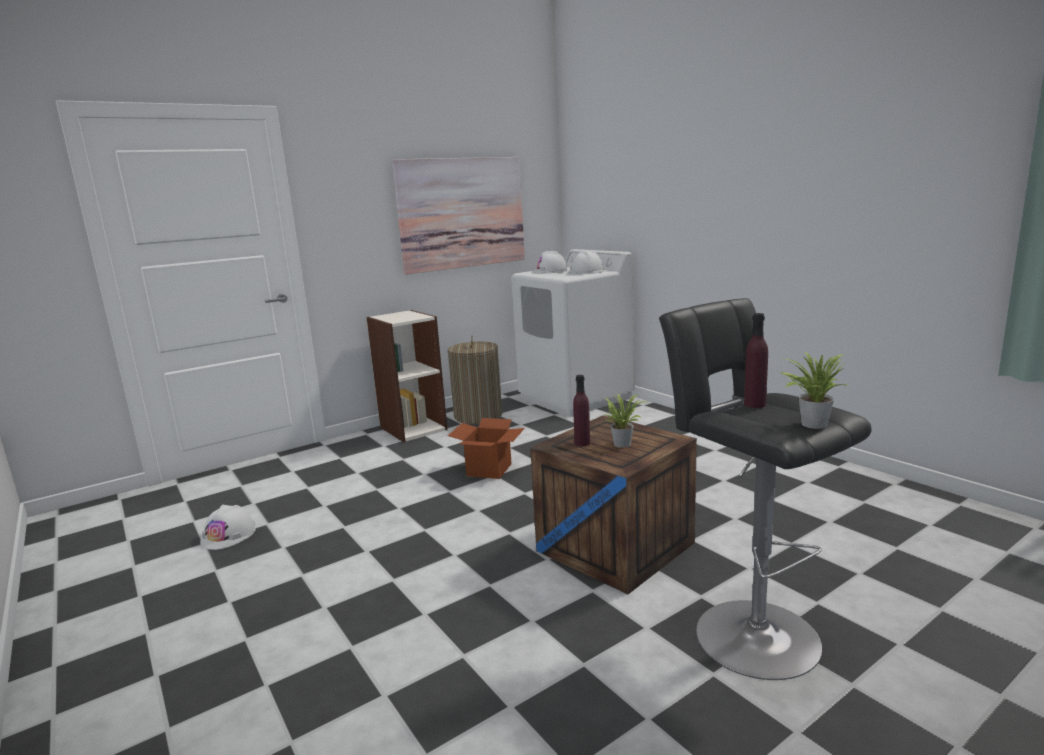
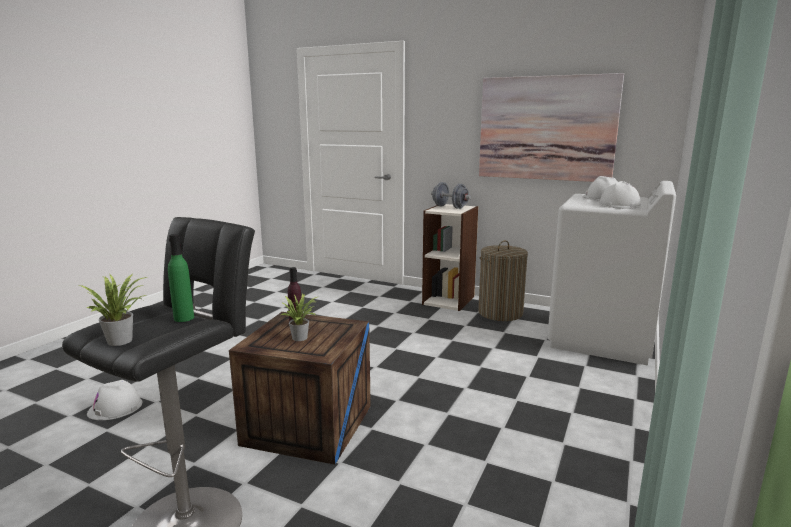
camera: 60 degrees right, 0 degrees up
white hard hat [200,505,256,550] -> white hard hat moved to [87,380,143,420]
cardboard box [448,418,525,479] -> none
purple bottle [744,313,768,408] -> green bottle [168,234,194,322]
none -> grey dumbbell [431,182,471,209]

